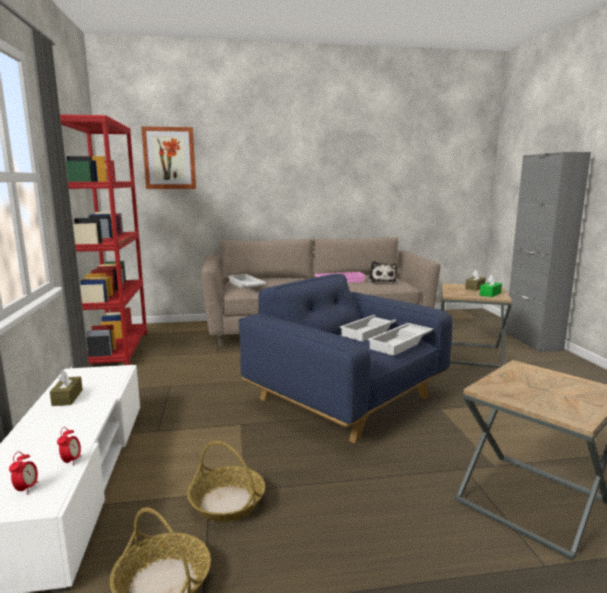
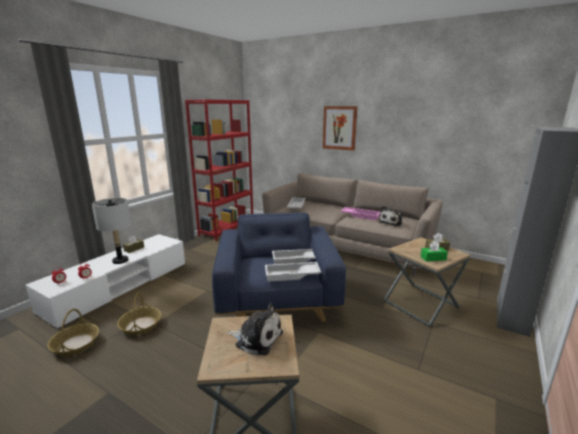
camera: 40 degrees right, 5 degrees up
picture [141,126,196,189] -> picture moved to [323,106,358,151]
none -> grey table lamp [92,198,132,264]
none -> plush toy [227,303,283,355]

